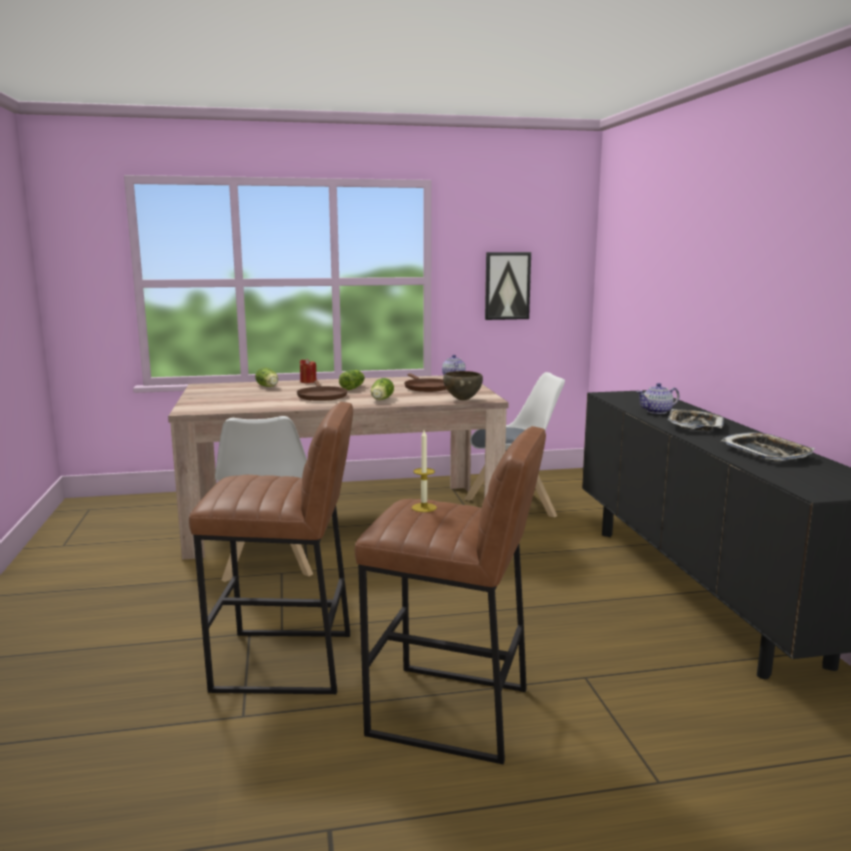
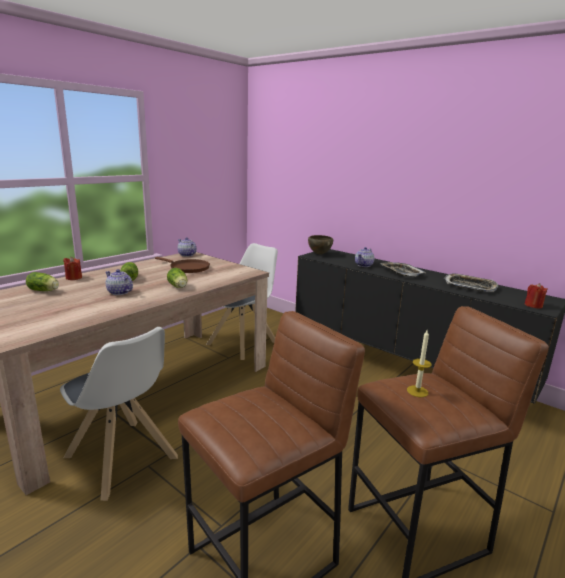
camera: 40 degrees left, 5 degrees up
brown frying pan [297,380,348,401] -> teapot [105,269,133,295]
brown bowl [443,371,483,401] -> brown bowl moved to [308,235,333,255]
picture [485,252,531,320] -> none
none -> red candle [524,283,548,309]

